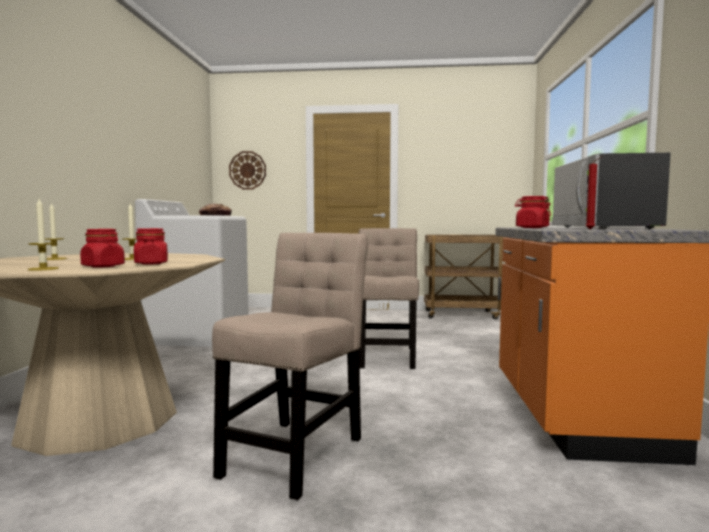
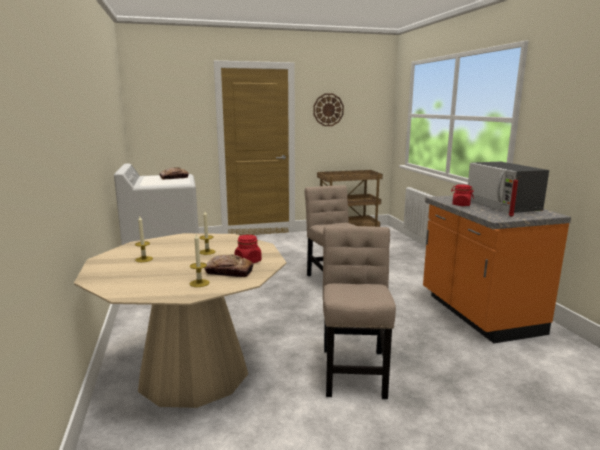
camera: 20 degrees left, 10 degrees up
red jar [80,229,125,268] -> bread [204,255,253,277]
wall clock [229,151,266,190] -> wall clock moved to [313,94,344,126]

